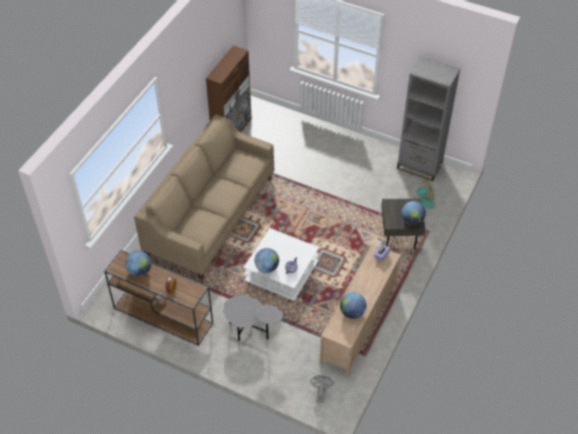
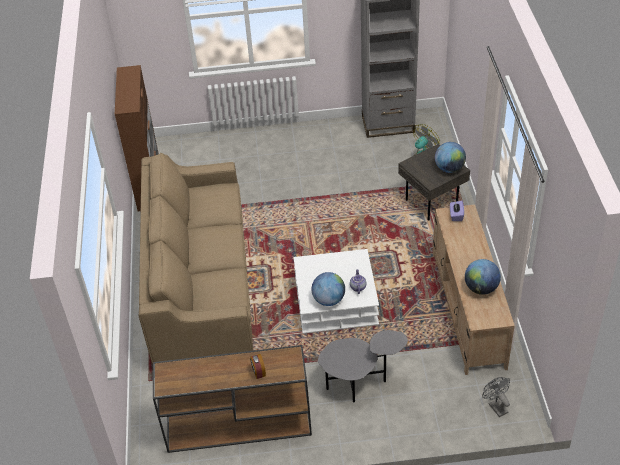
camera: 30 degrees left, 5 degrees down
globe [125,250,151,277] -> none

